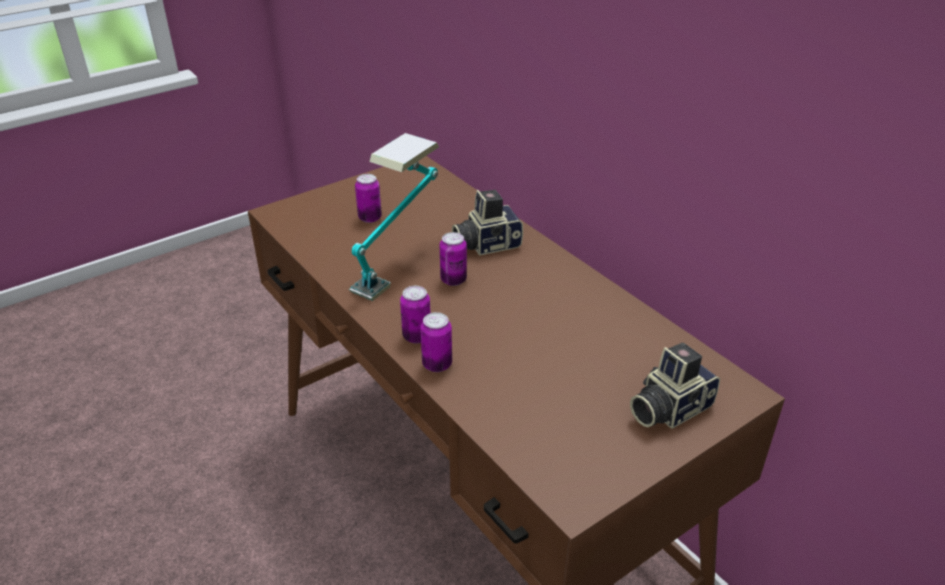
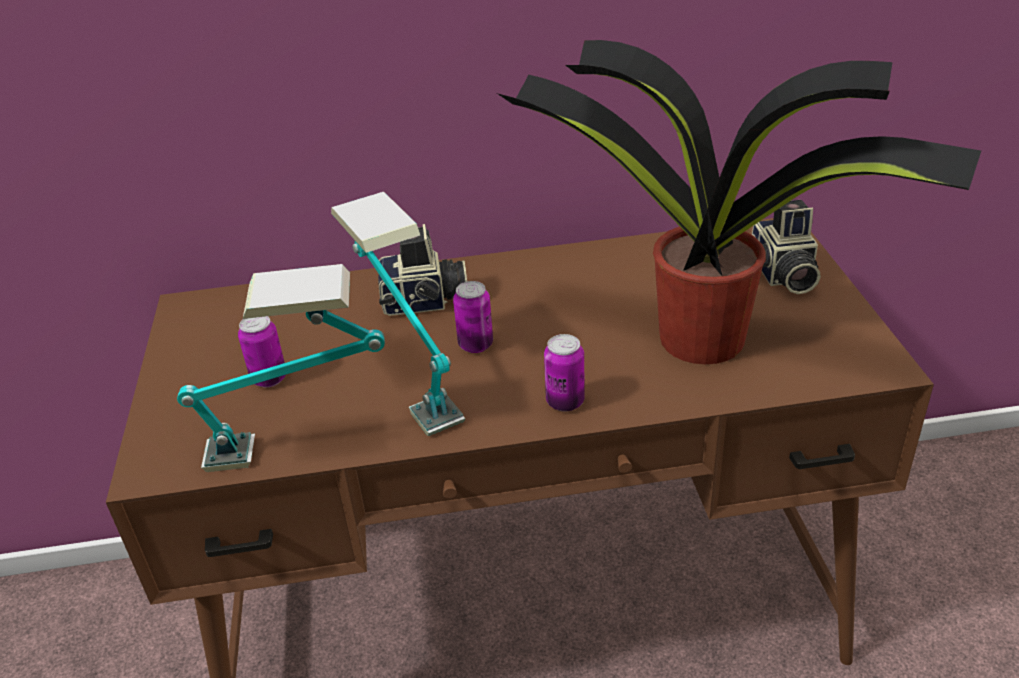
camera: 60 degrees left, 0 degrees up
can [420,312,452,372] -> none
camera [452,190,523,256] -> camera turned 105 degrees counterclockwise [378,224,467,316]
none -> table lamp [177,264,385,472]
none -> potted plant [497,40,981,364]

